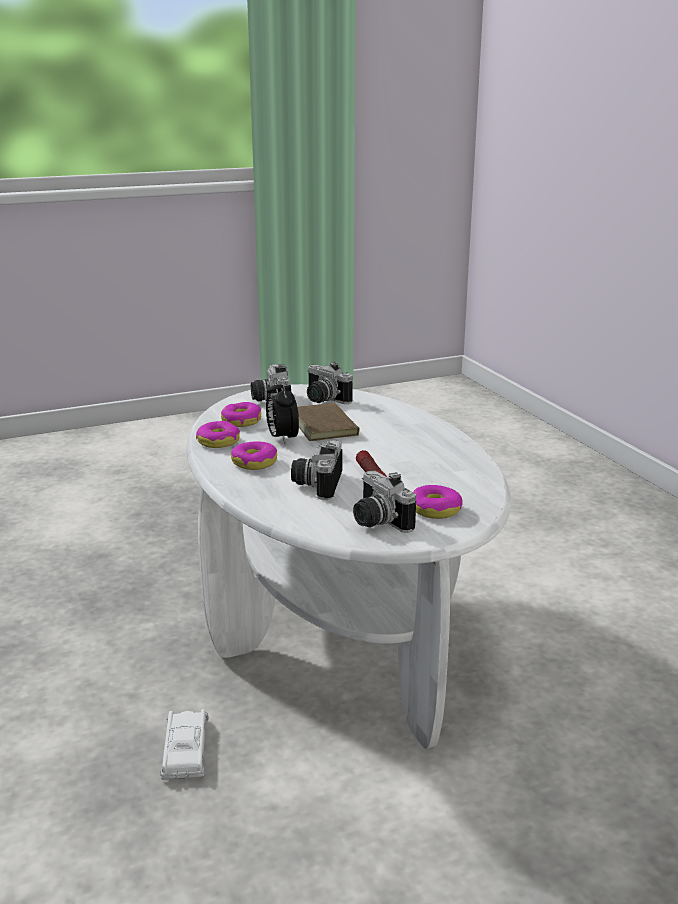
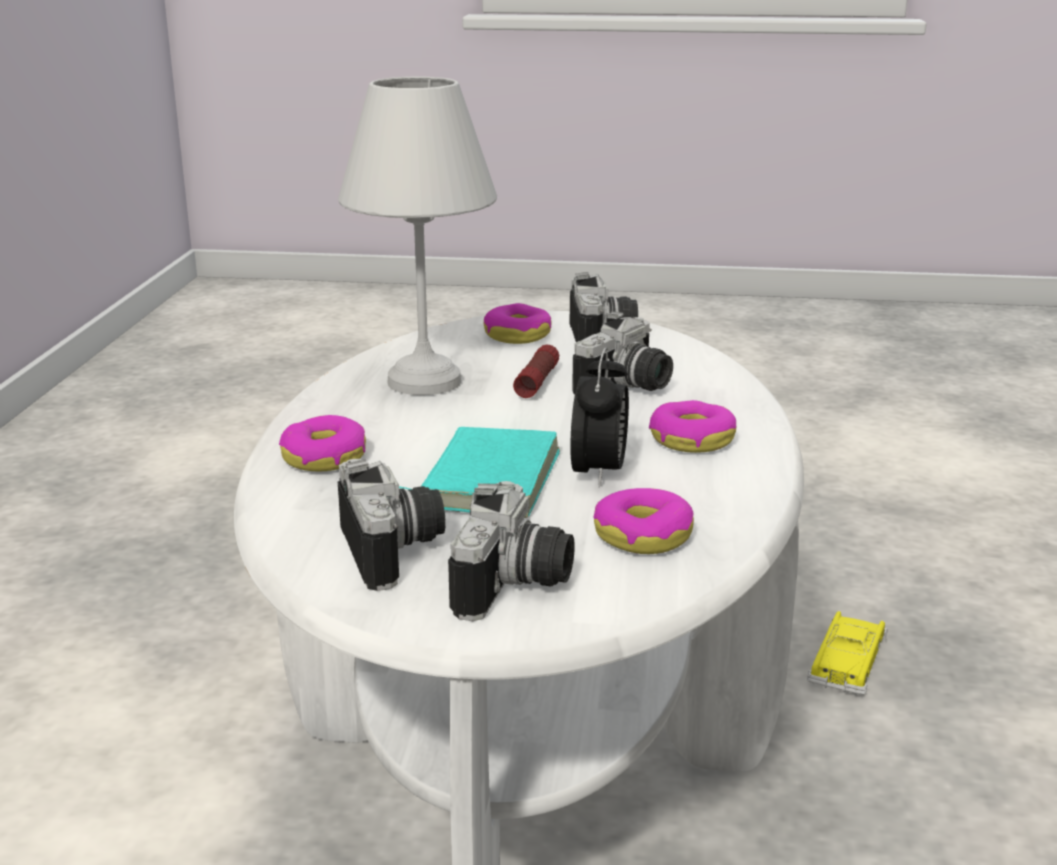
camera: 150 degrees left, 0 degrees up
white toy car [160,709,208,780] -> yellow toy car [807,611,888,695]
donut [196,421,240,448] -> donut moved to [279,415,366,471]
brown book [297,401,360,441] -> turquoise book [399,427,560,518]
none -> white table lamp [338,76,497,395]

